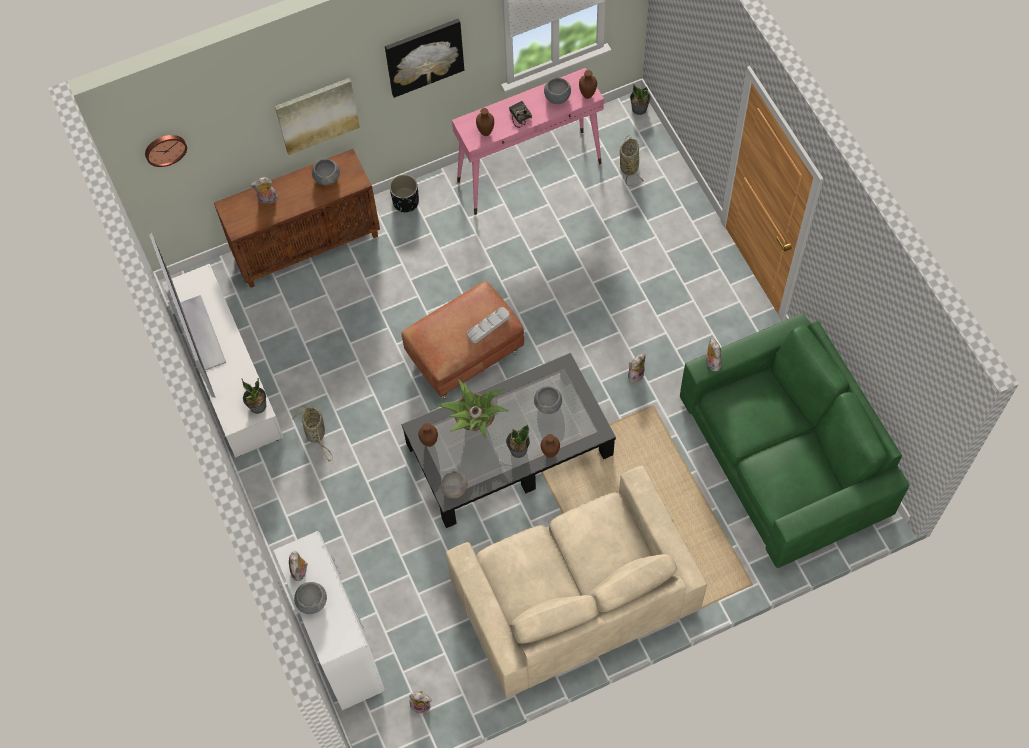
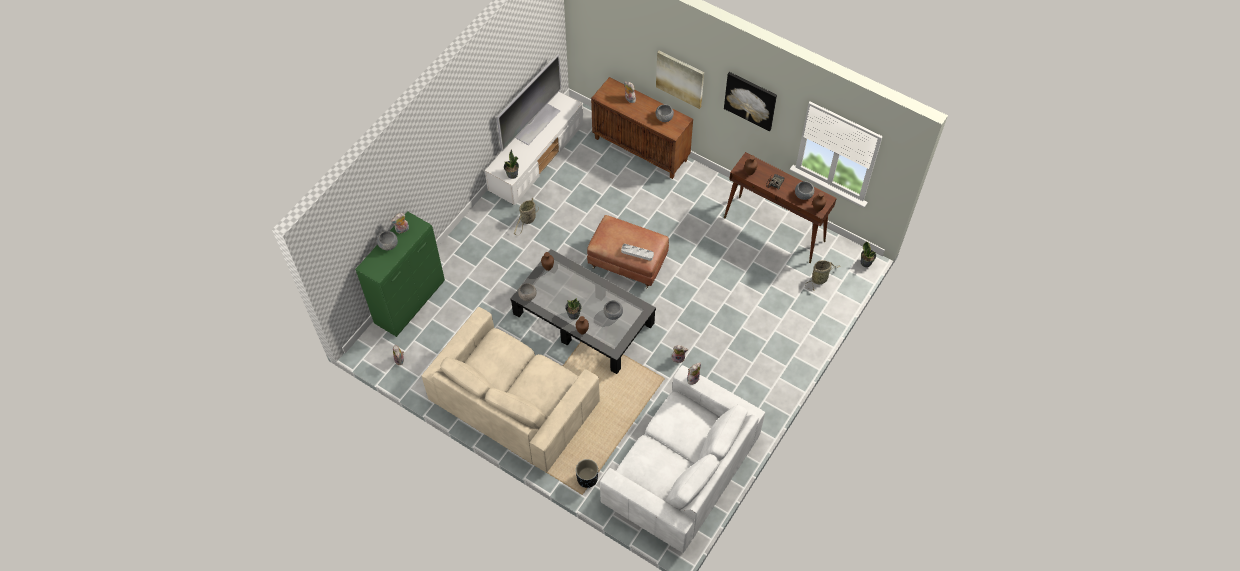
camera: 55 degrees right, 5 degrees down
wall clock [145,135,187,167] -> none
white cabinet [273,531,385,710] -> green cabinet [355,211,445,337]
black planter [389,175,419,212] -> black planter moved to [576,459,598,488]
potted plant [435,379,509,438] -> none
pink console table [452,68,604,215] -> brown console table [724,152,837,263]
green sofa [680,313,909,568] -> white sofa [600,365,765,553]

